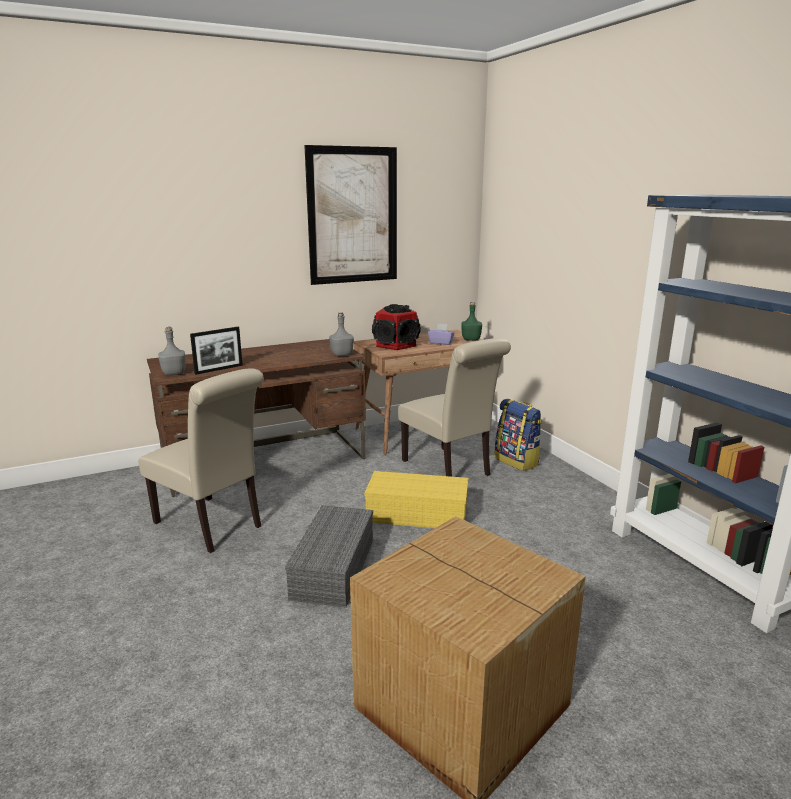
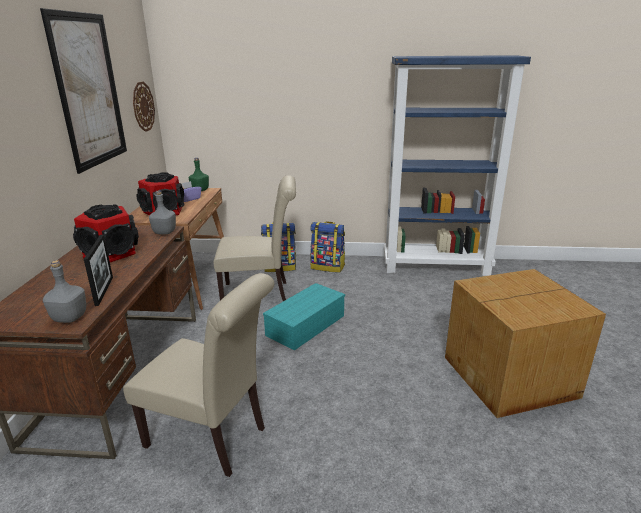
camera: 60 degrees left, 5 degrees up
beige chair [138,368,264,553] -> beige chair turned 45 degrees clockwise [123,273,274,477]
grey storage box [285,505,373,608] -> none
yellow storage box [364,471,469,528] -> turquoise storage box [263,283,345,350]
none -> speaker [73,204,139,262]
none -> wall clock [133,82,155,132]
none -> backpack [310,221,345,273]

